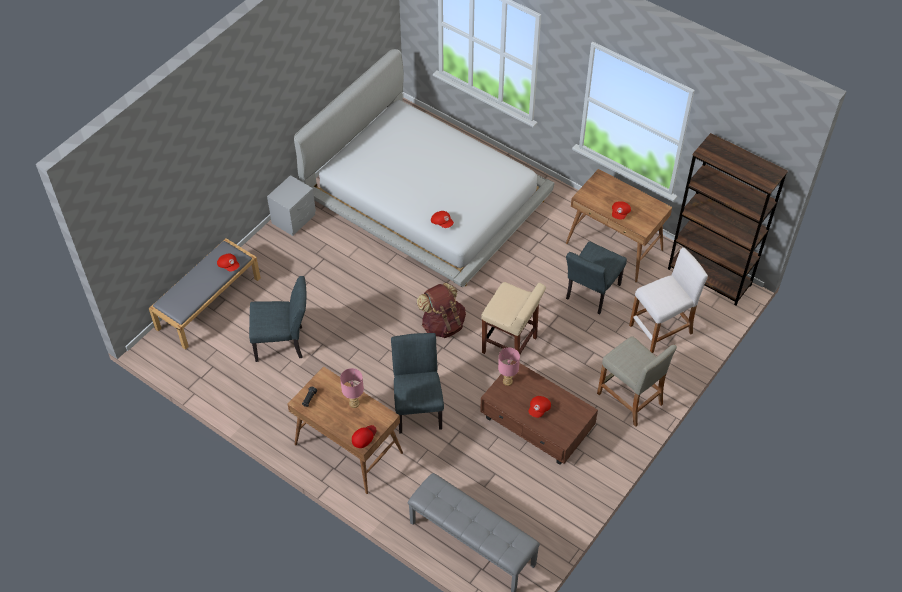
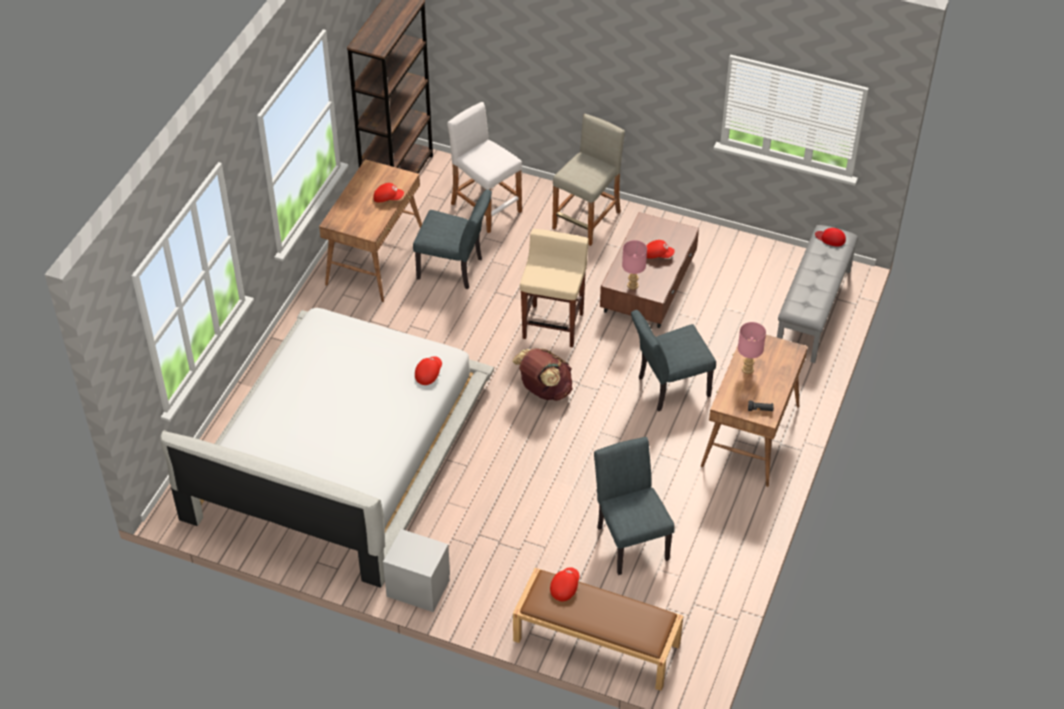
camera: 105 degrees left, 5 degrees down
grey bench [149,238,261,350] -> brown bench [513,568,683,691]
red cap [352,425,376,448] -> red cap moved to [815,228,846,247]

